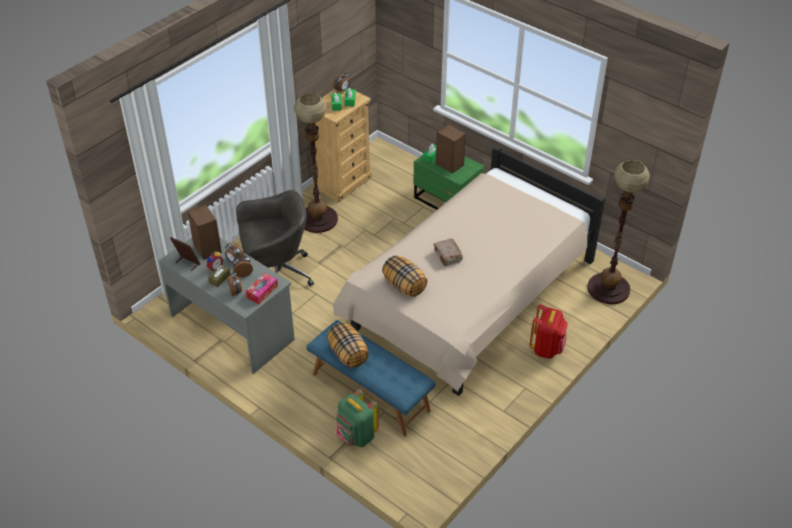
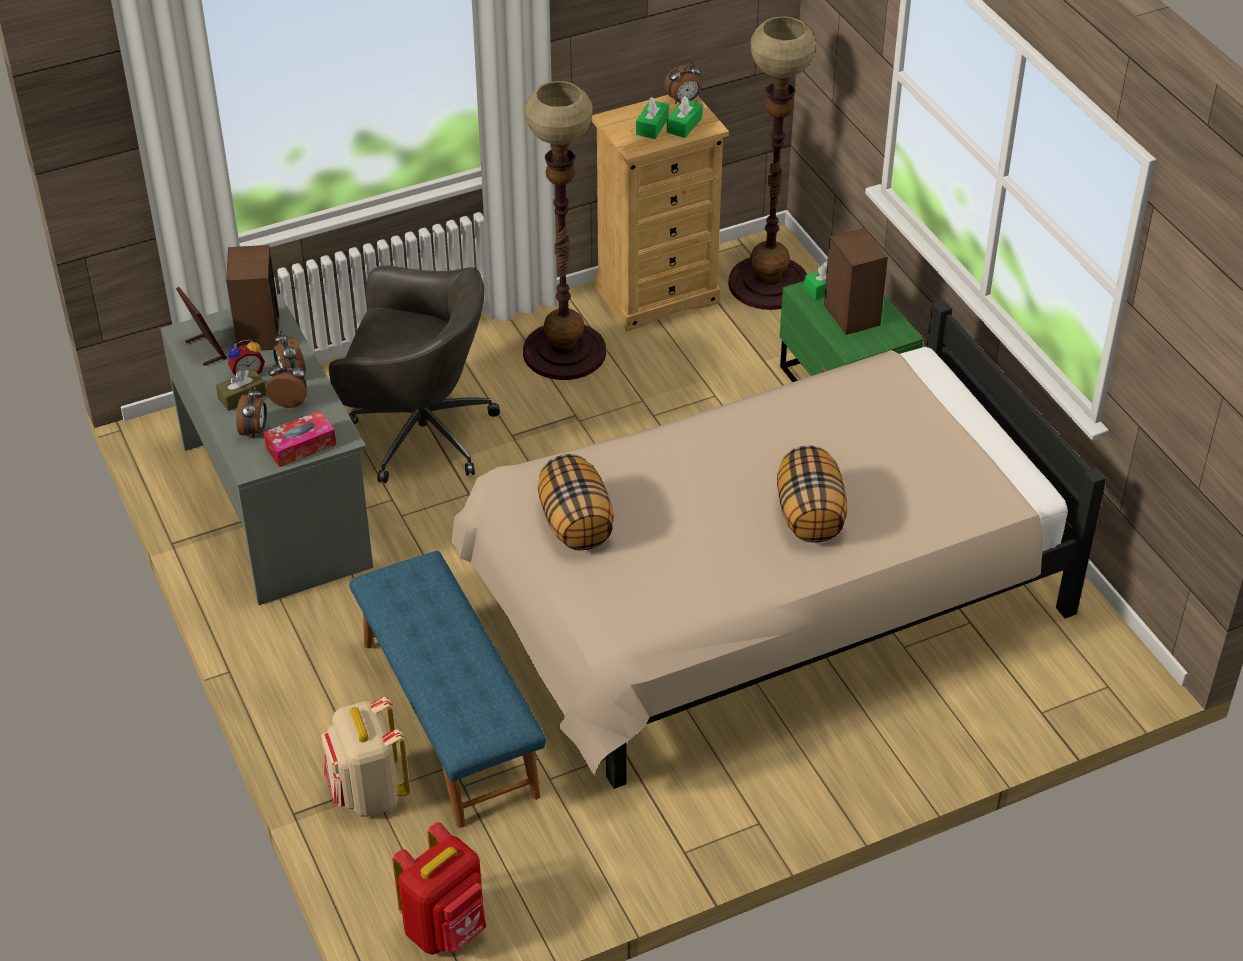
camera: 25 degrees right, 0 degrees up
pillow [327,322,369,368] -> pillow moved to [777,445,847,543]
green backpack [337,389,378,447] -> beige backpack [321,697,410,817]
brown book [434,238,463,266] -> none
red backpack [529,304,568,359] -> red backpack moved to [392,822,486,955]
floor lamp [587,160,650,304] -> floor lamp moved to [728,16,816,310]

